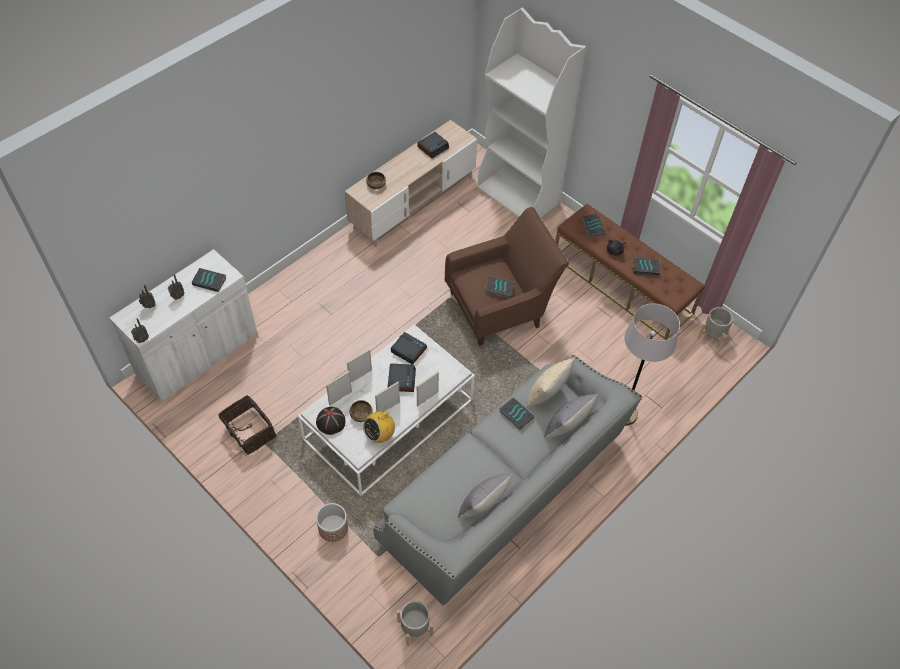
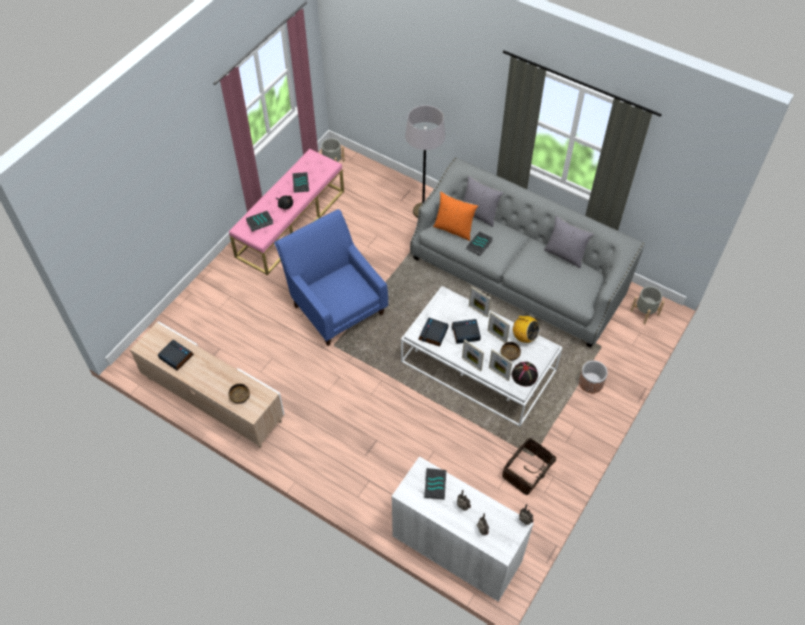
camera: 100 degrees left, 0 degrees up
brown armchair [445,207,569,346] -> blue armchair [274,209,388,346]
white bookcase [477,7,587,218] -> none
book [485,276,515,298] -> none
beige pillow [526,358,575,407] -> orange pillow [433,191,478,241]
brown bench [555,204,705,340] -> pink bench [229,149,344,275]

